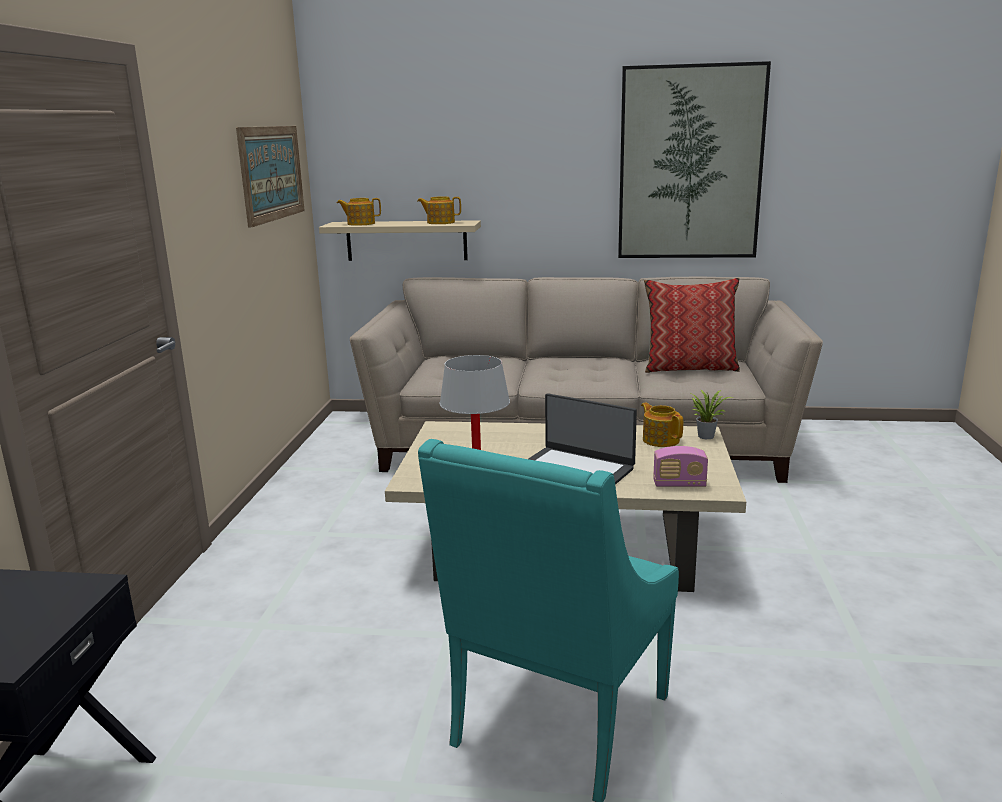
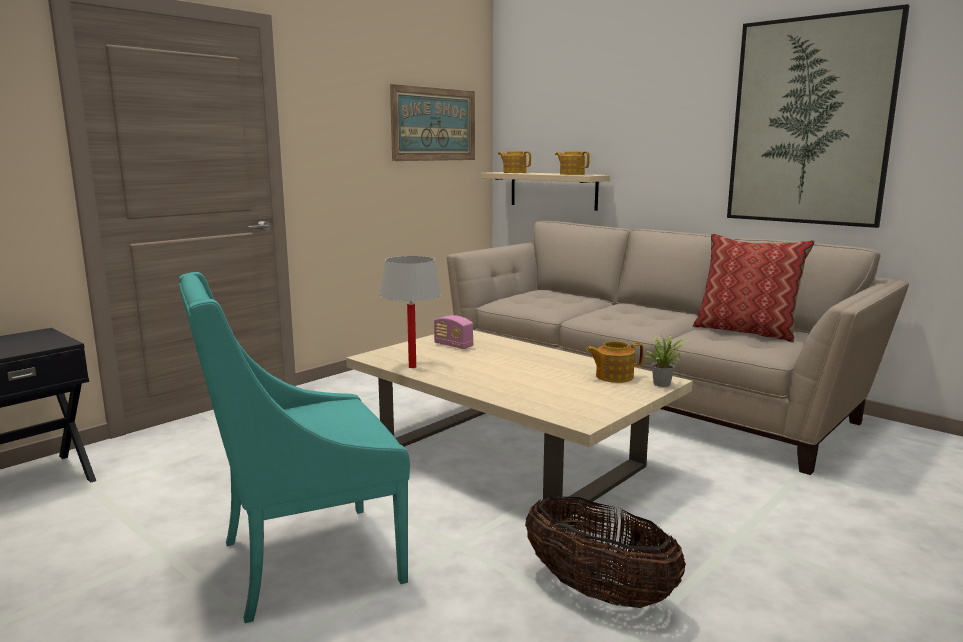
camera: 35 degrees right, 5 degrees down
laptop [529,393,637,485] -> none
teapot [641,402,683,447] -> teapot turned 105 degrees counterclockwise [586,341,644,383]
radio [653,446,708,487] -> radio moved to [434,315,473,349]
none -> basket [525,496,686,608]

